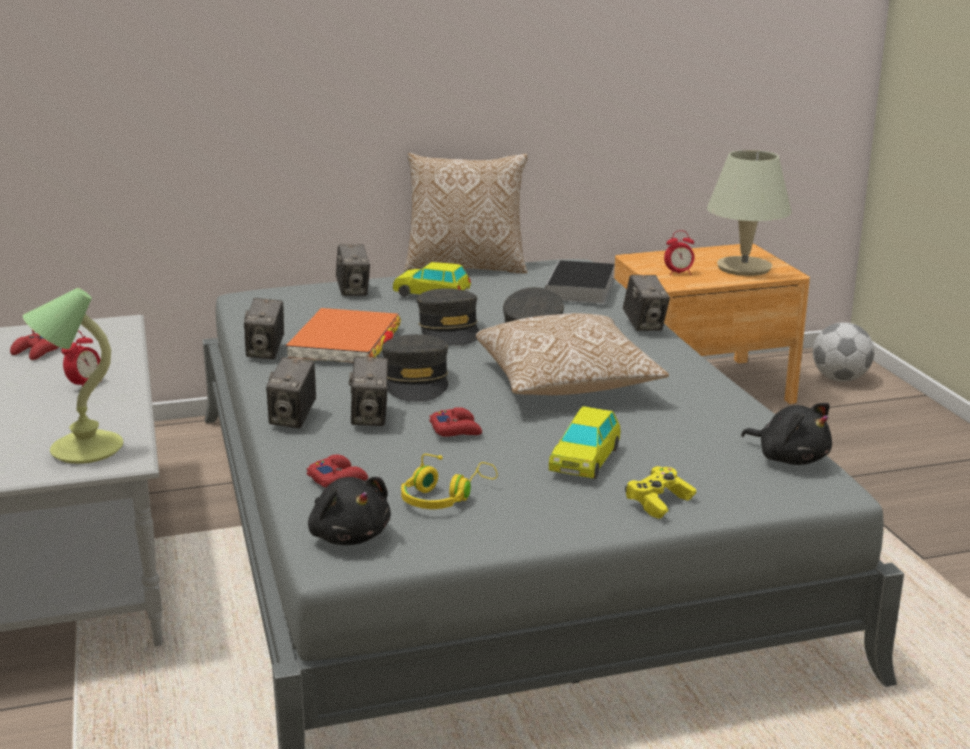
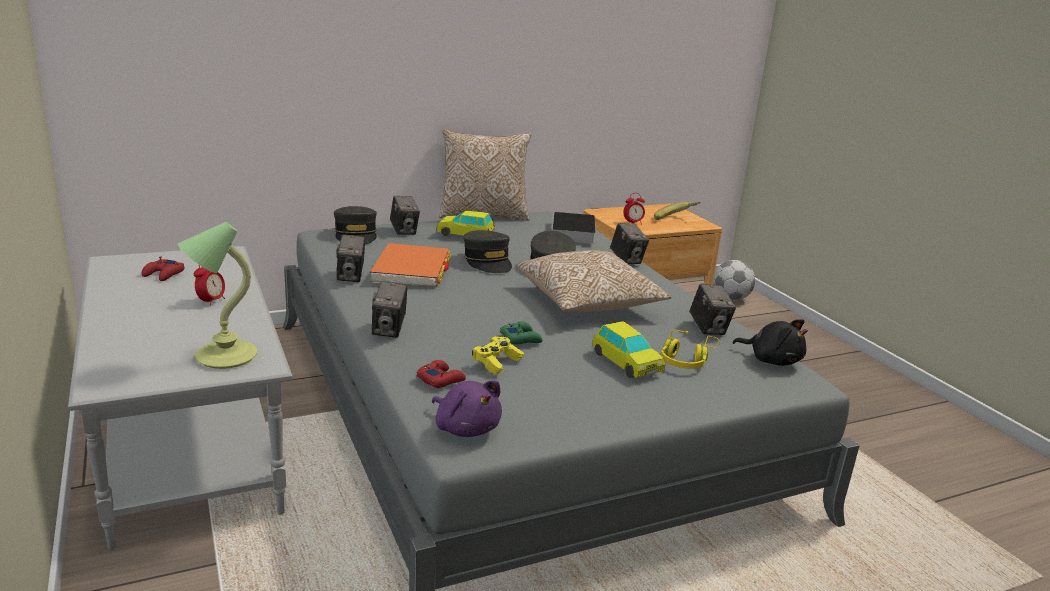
camera: 10 degrees left, 0 degrees up
black plush toy [308,477,391,545] -> purple plush toy [432,381,502,437]
camera [349,356,388,426] -> camera moved to [690,284,736,335]
grey cap [382,334,448,402] -> grey cap moved to [334,206,377,244]
yellow headphones [401,454,498,509] -> yellow headphones moved to [661,330,720,369]
red game controller [429,407,482,437] -> green game controller [500,321,543,345]
toy car [549,406,621,479] -> toy car turned 45 degrees counterclockwise [592,321,665,378]
yellow game controller [625,466,696,519] -> yellow game controller moved to [472,336,524,375]
beige table lamp [707,150,792,276] -> banana [654,202,701,220]

